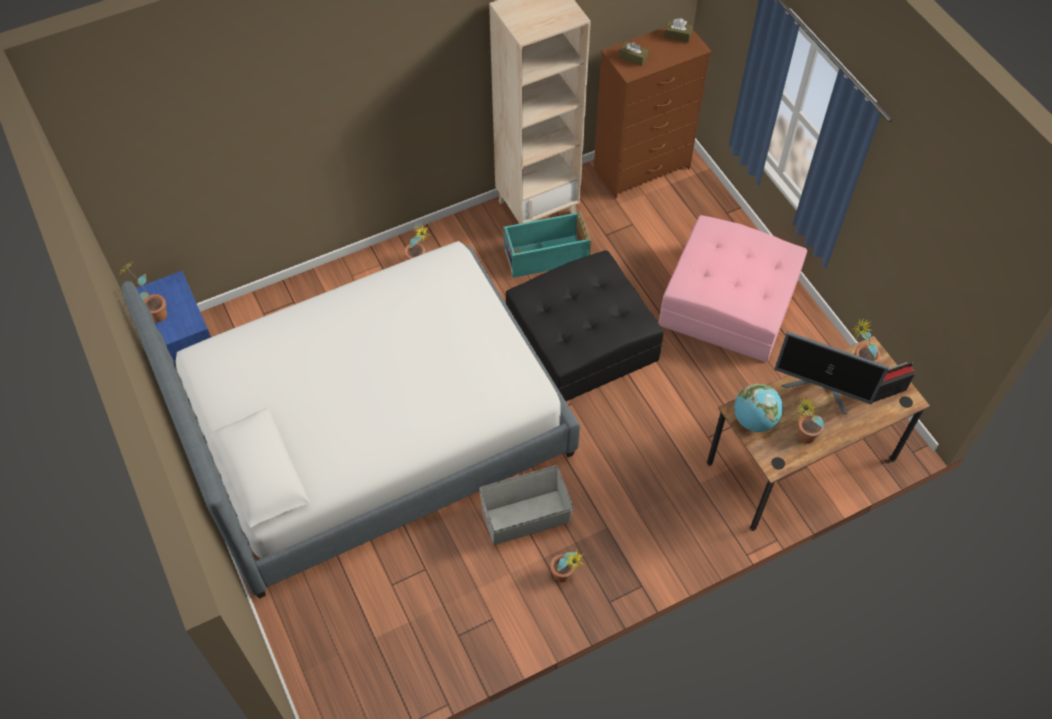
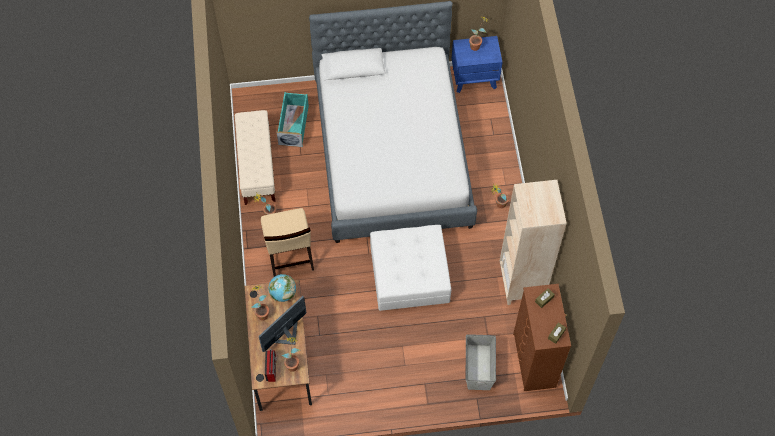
camera: 110 degrees right, 5 degrees up
grey storage box [479,465,573,545] -> grey storage box moved to [466,334,496,390]
turquoise storage box [504,210,591,278] -> turquoise storage box moved to [276,92,309,147]
black ottoman [506,250,664,401] -> white ottoman [370,225,451,311]
pink ottoman [659,215,807,362] -> none
none -> beige bench [235,110,276,205]
none -> beige chair [261,208,314,277]

